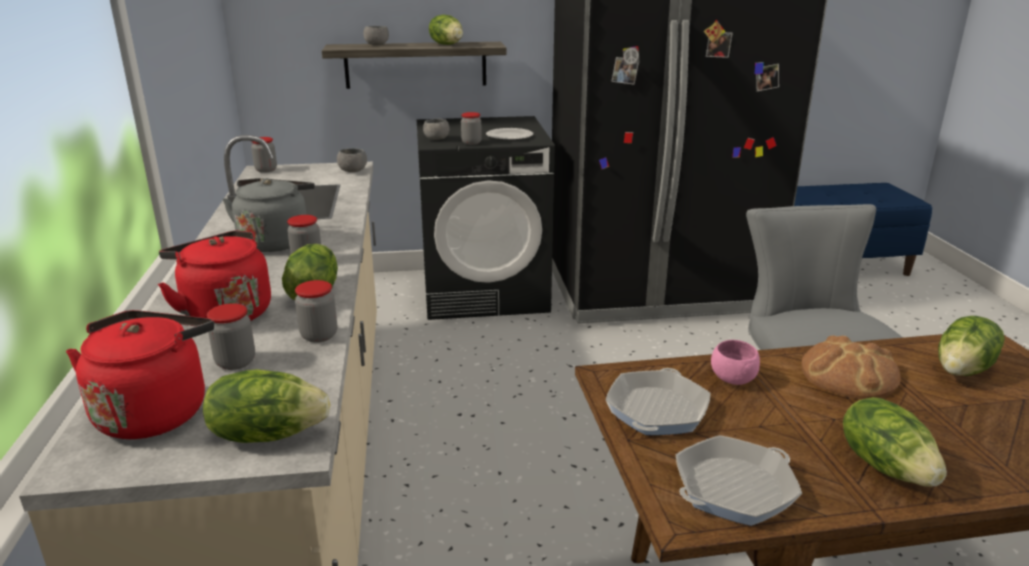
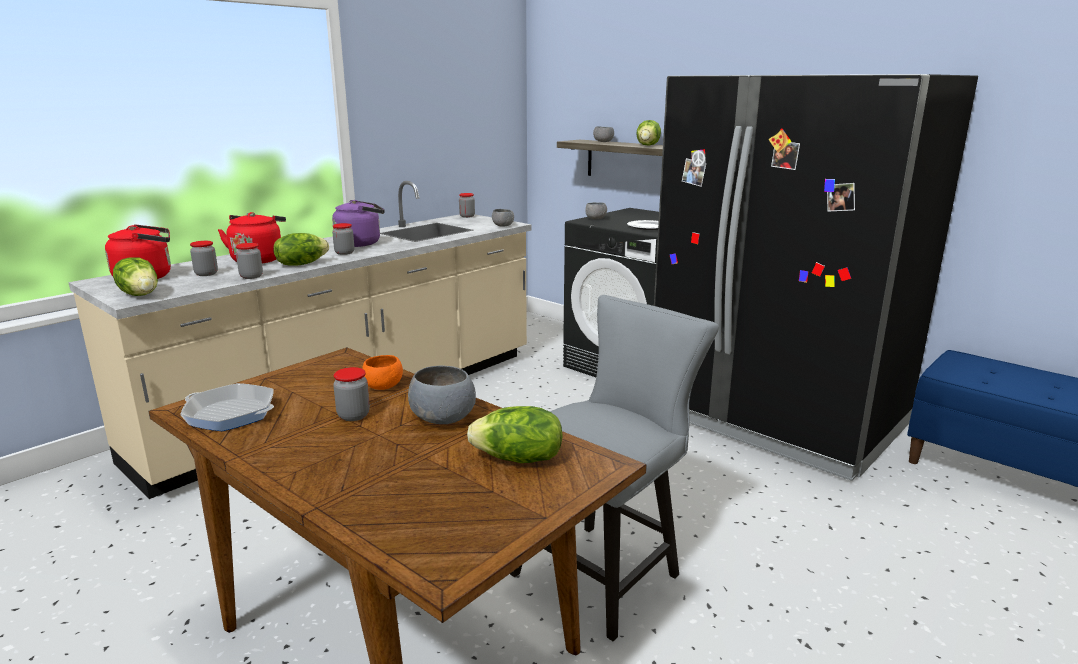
camera: 50 degrees right, 5 degrees down
grey kettle [222,178,315,252] -> purple kettle [332,200,385,247]
jar [461,112,482,145] -> jar moved to [333,367,370,421]
frying pan [606,368,711,435] -> none
pink bowl [711,340,760,385] -> orange bowl [362,355,403,390]
bread [802,336,901,399] -> grey bowl [408,366,476,424]
lettuce [843,397,947,487] -> none

